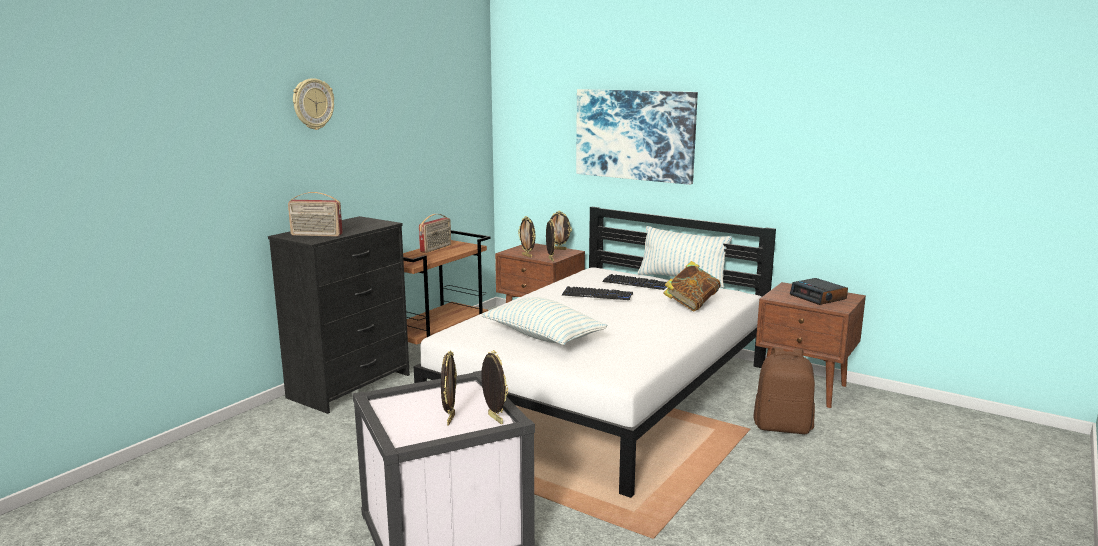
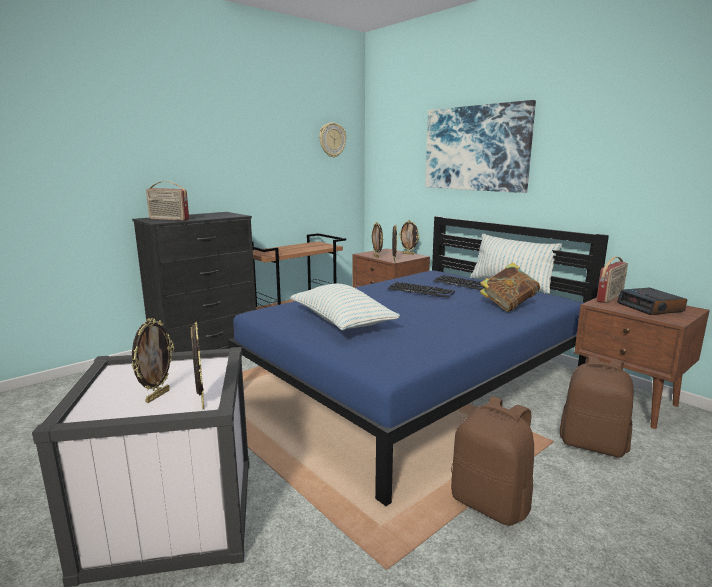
camera: 15 degrees right, 0 degrees up
wall clock [293,78,334,130] -> wall clock moved to [319,122,346,158]
white bed [414,207,776,498] -> blue bed [228,216,609,506]
radio [419,214,451,253] -> radio moved to [597,257,628,303]
none -> brown backpack [451,396,534,526]

